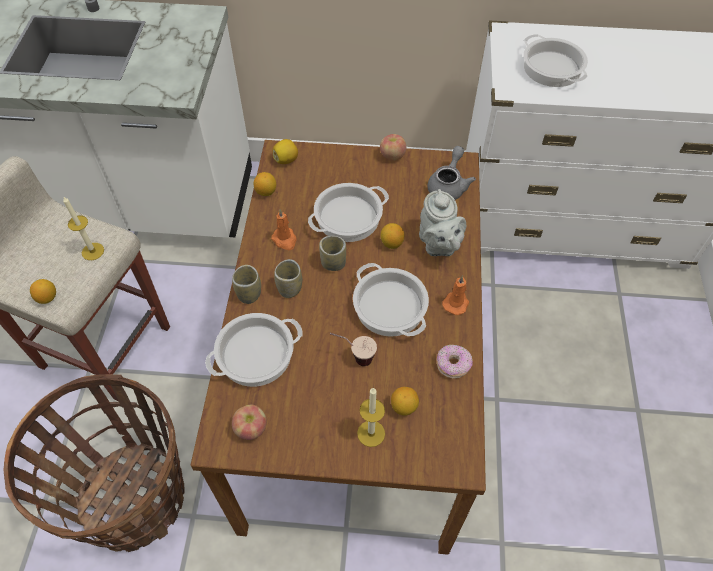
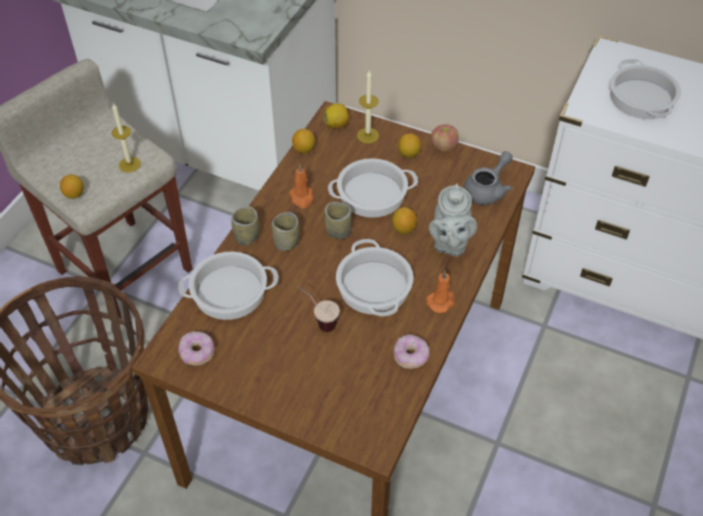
camera: 20 degrees right, 5 degrees down
apple [232,405,267,440] -> donut [178,331,215,366]
candle [357,387,385,447] -> candle moved to [357,70,379,144]
lemon [391,387,419,416] -> lemon moved to [398,133,421,158]

